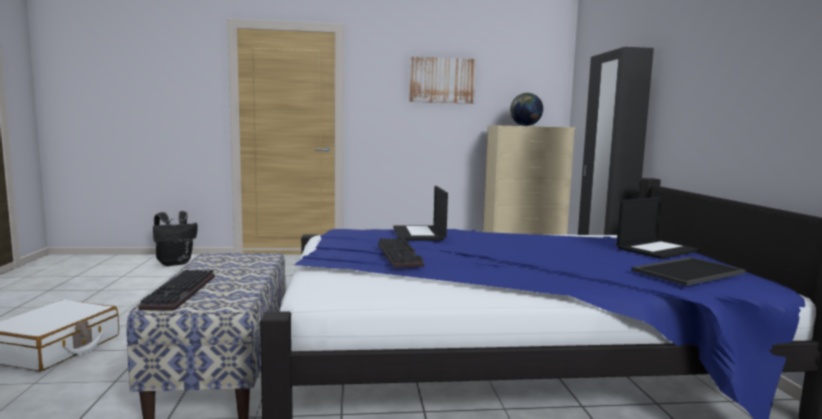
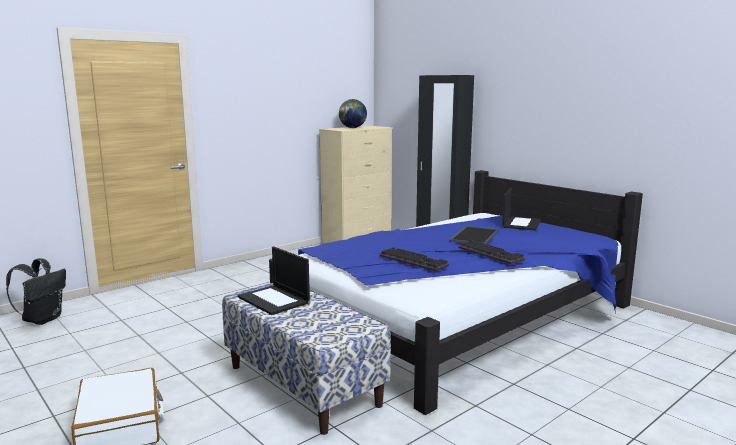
camera: 35 degrees left, 5 degrees up
keyboard [138,270,215,310] -> keyboard moved to [458,240,525,264]
laptop [393,186,448,240] -> laptop moved to [237,246,310,315]
picture [409,56,476,104] -> none
tray [631,257,746,286] -> tray moved to [449,226,499,244]

